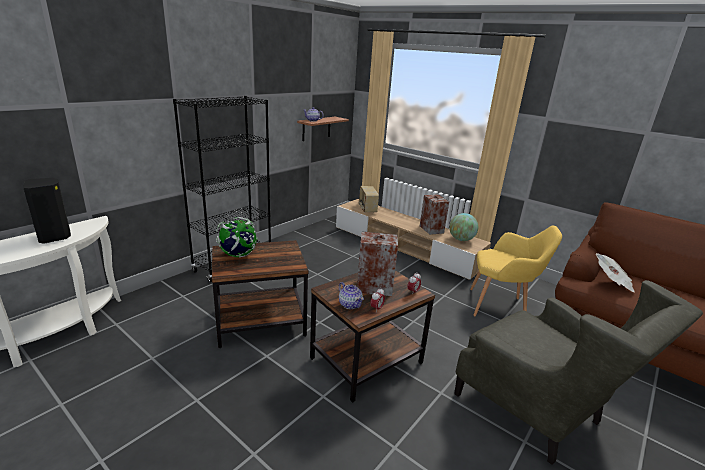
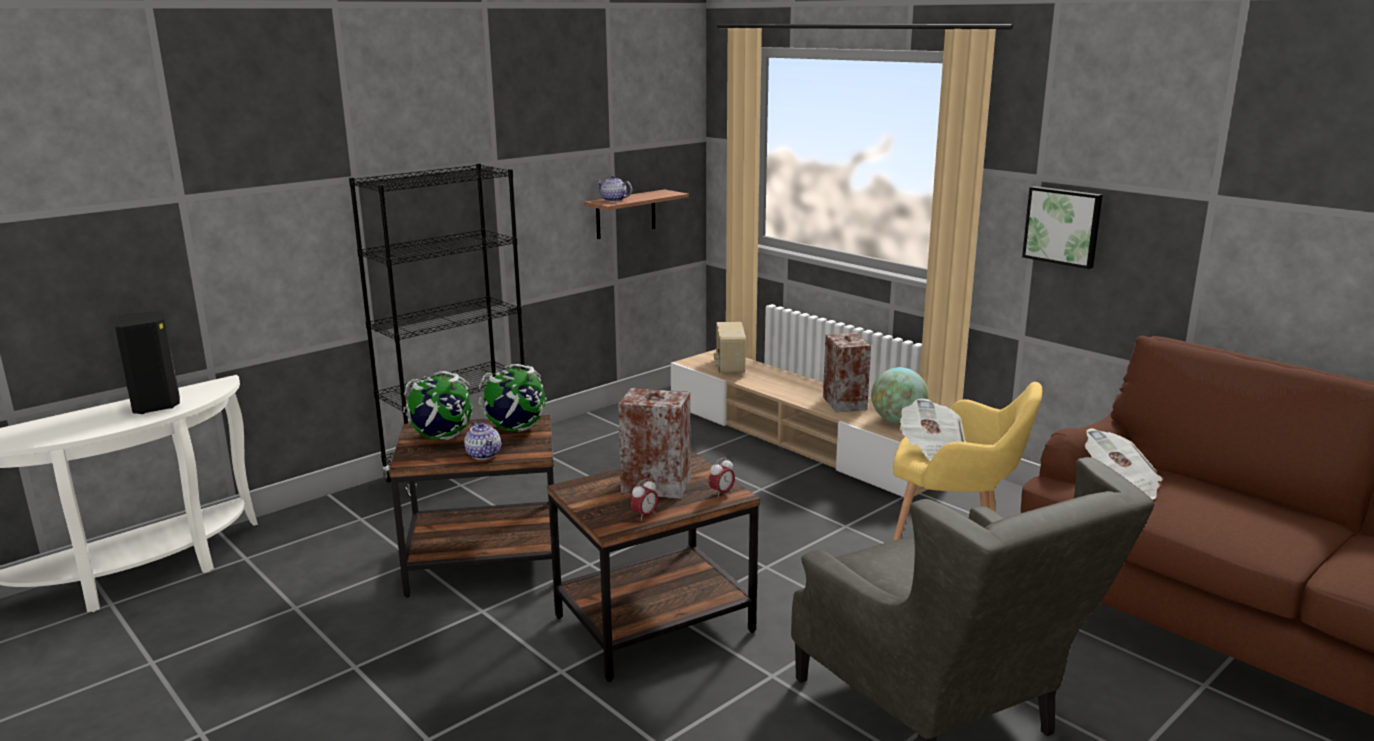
camera: 10 degrees right, 5 degrees down
teapot [339,282,364,309] -> teapot moved to [464,422,501,460]
none -> globe [478,364,547,432]
none -> newspaper [900,399,965,461]
none -> picture [1022,186,1102,269]

